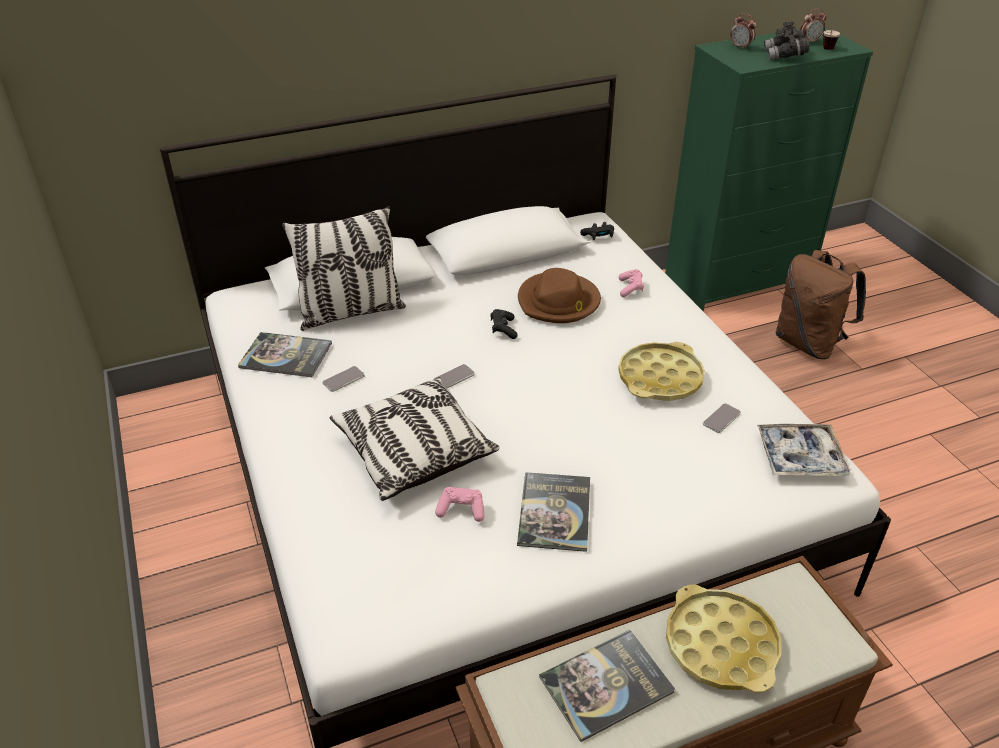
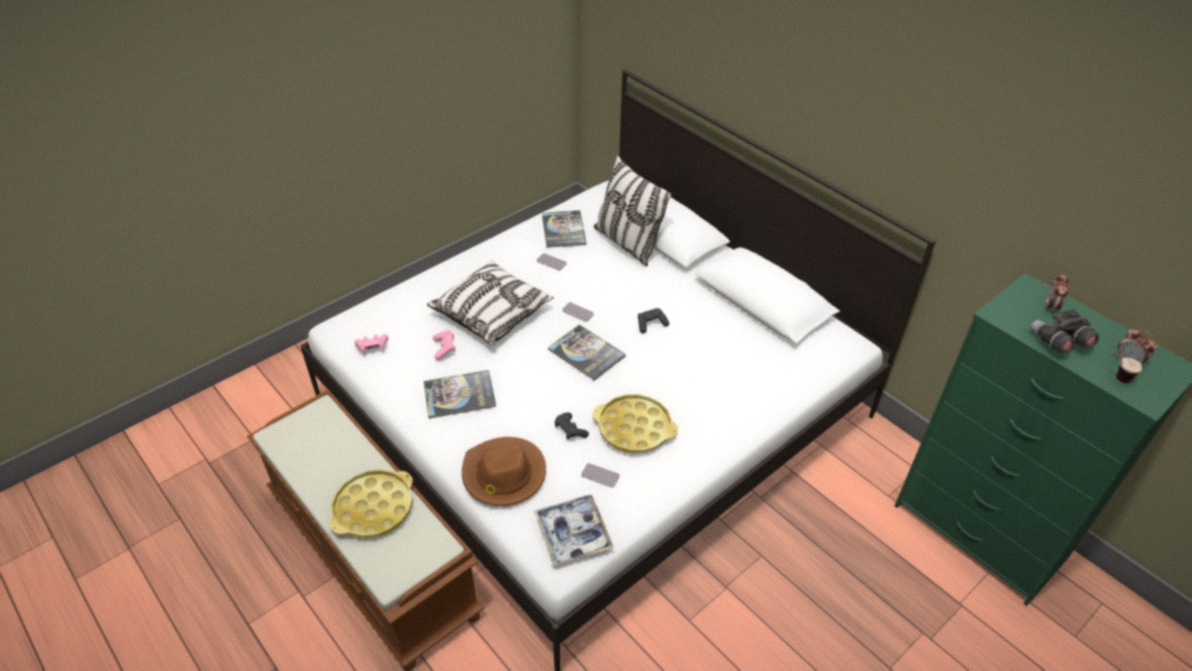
camera: 70 degrees right, 5 degrees up
brown hat [518,268,601,323] -> brown hat moved to [462,437,546,506]
book [539,630,675,742] -> book moved to [548,325,626,381]
black game controller [580,222,614,240] -> black game controller moved to [555,412,589,440]
pink game controller [618,269,644,297] -> pink game controller moved to [355,334,388,354]
brown backpack [775,250,866,359] -> none

